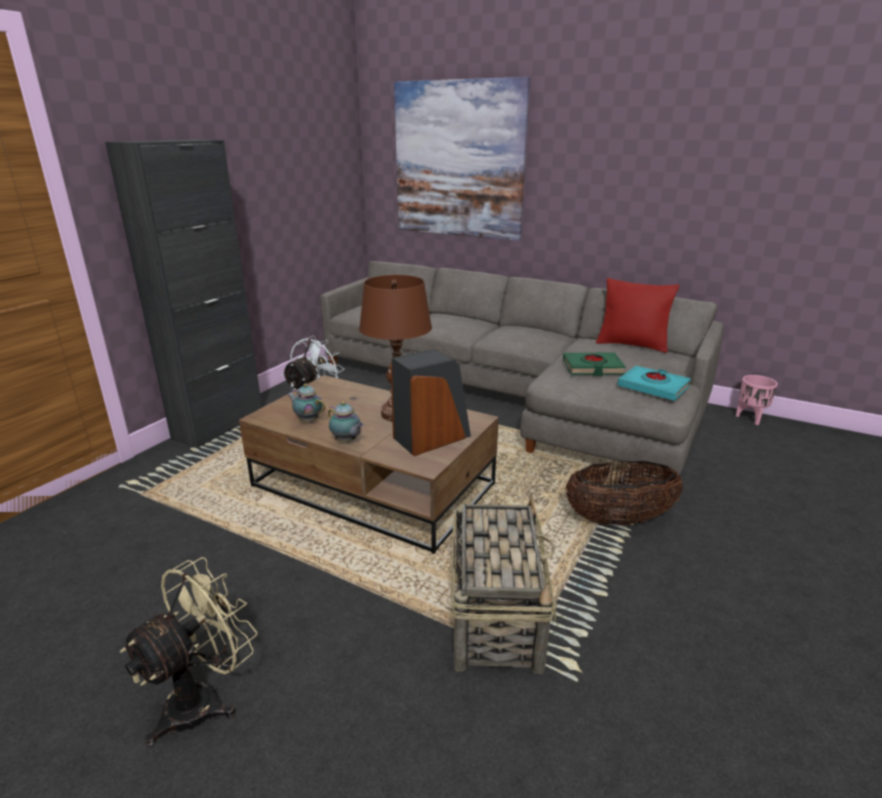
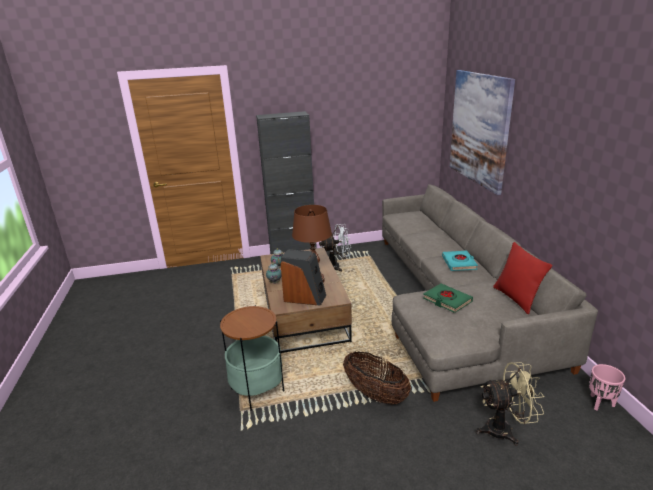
camera: 50 degrees right, 0 degrees up
beige fan [120,557,258,747] -> beige fan moved to [476,362,545,446]
basket [451,497,557,674] -> side table [220,305,284,411]
turquoise book [617,366,691,401] -> turquoise book moved to [442,251,478,271]

